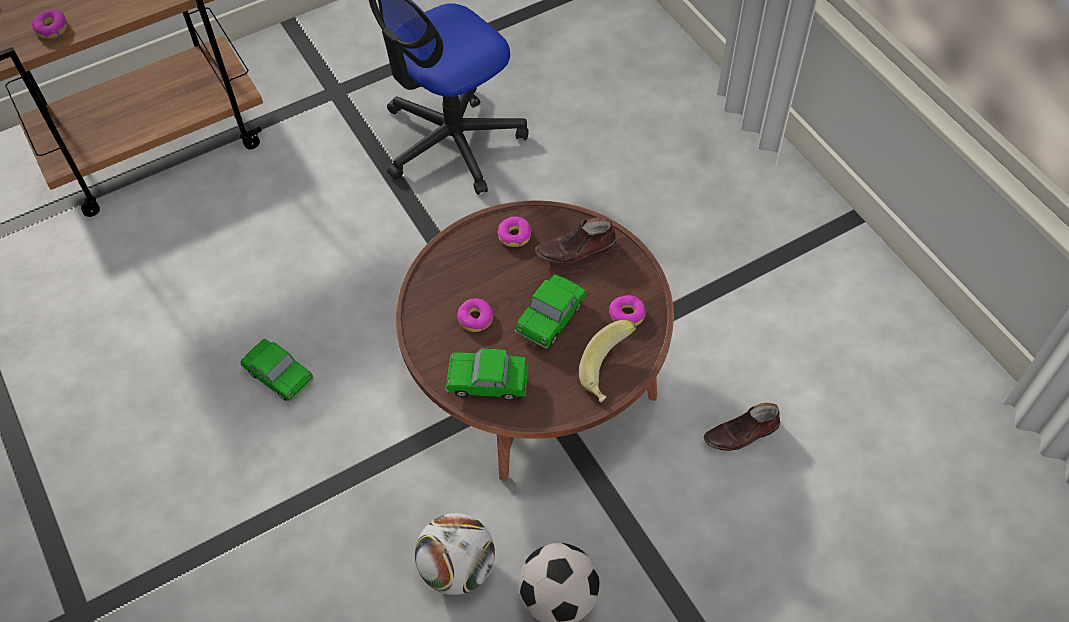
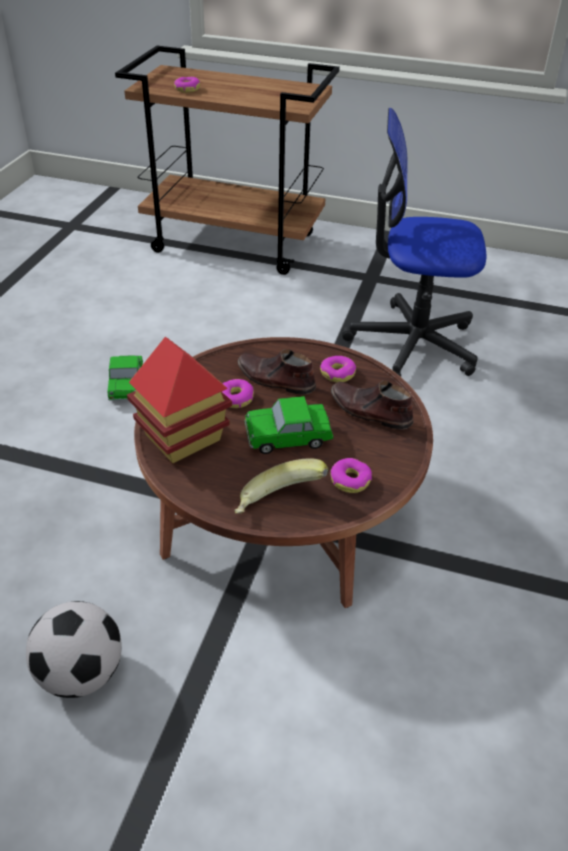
camera: 45 degrees right, 15 degrees down
football [415,513,495,595] -> none
toy car [446,348,529,400] -> toy house [127,337,232,463]
brown shoe [704,403,780,451] -> brown shoe moved to [238,349,316,394]

